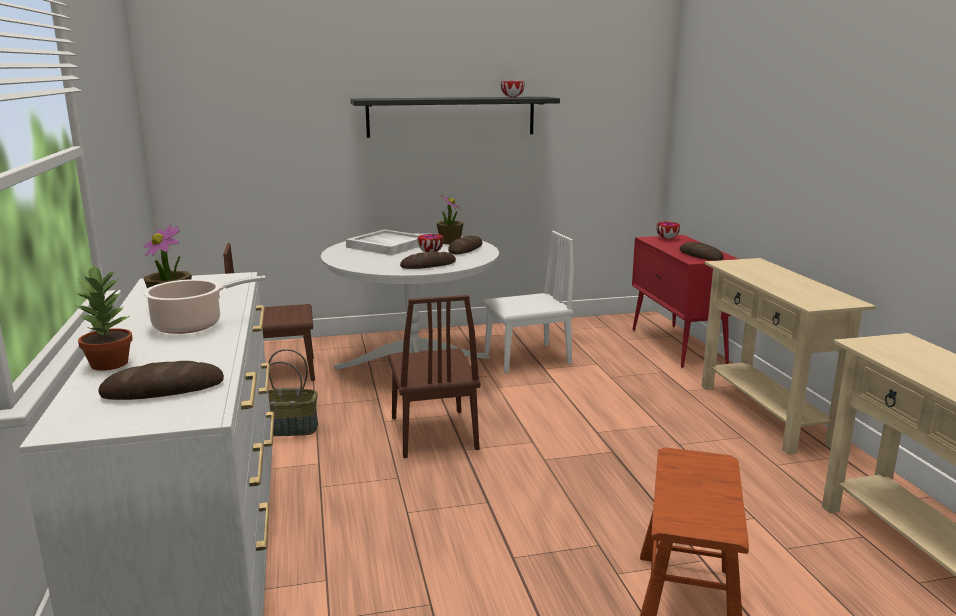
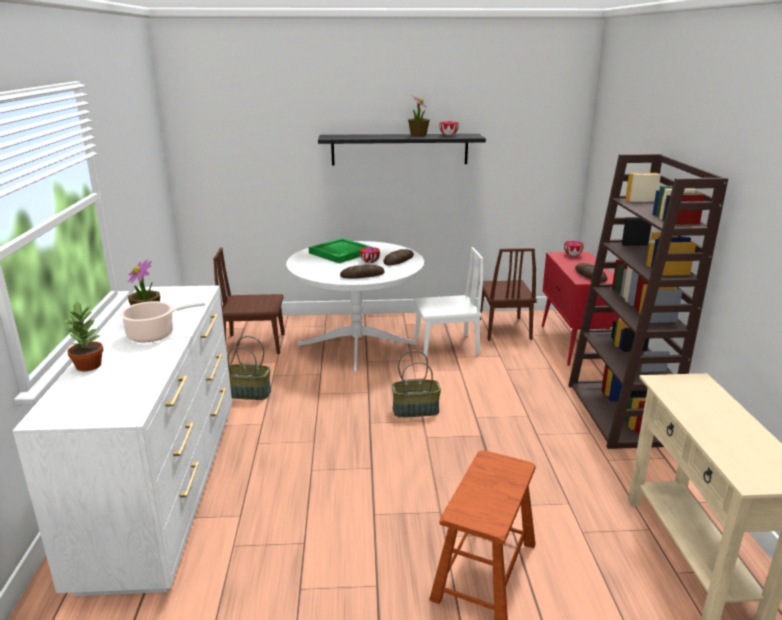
camera: 10 degrees right, 5 degrees up
bread [98,361,224,400] -> none
white tray [346,229,419,255] -> green tray [309,238,371,263]
brown chair [388,295,481,458] -> brown chair moved to [479,248,537,341]
potted plant [436,194,464,244] -> potted plant moved to [408,95,430,136]
beige console table [702,258,876,454] -> brown bookcase [568,154,728,449]
none -> basket [392,350,441,418]

